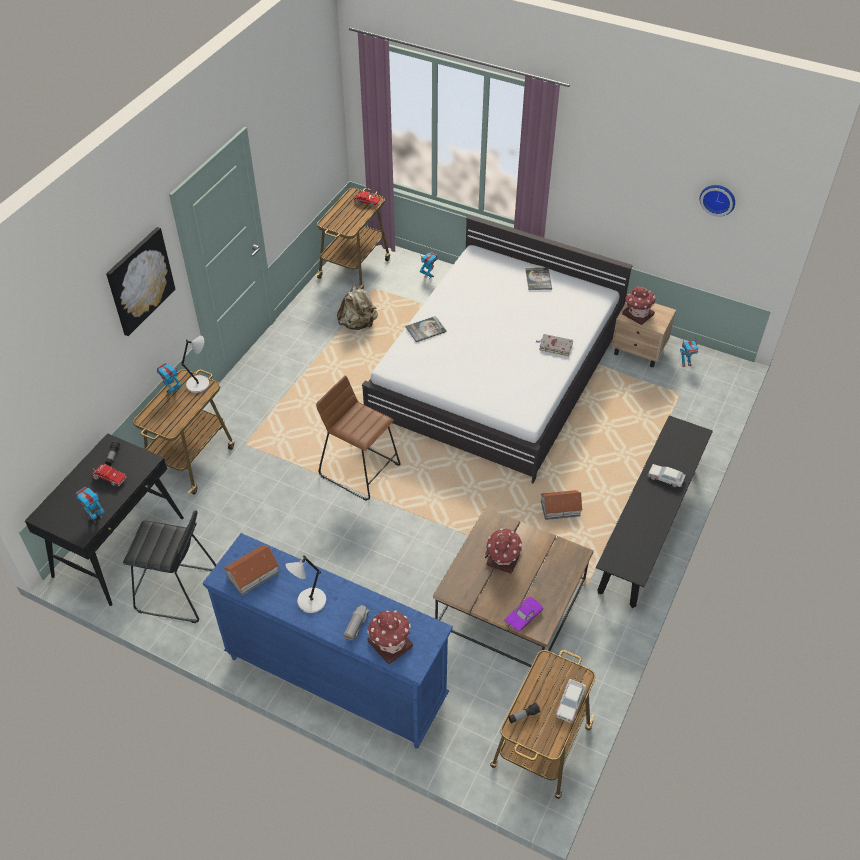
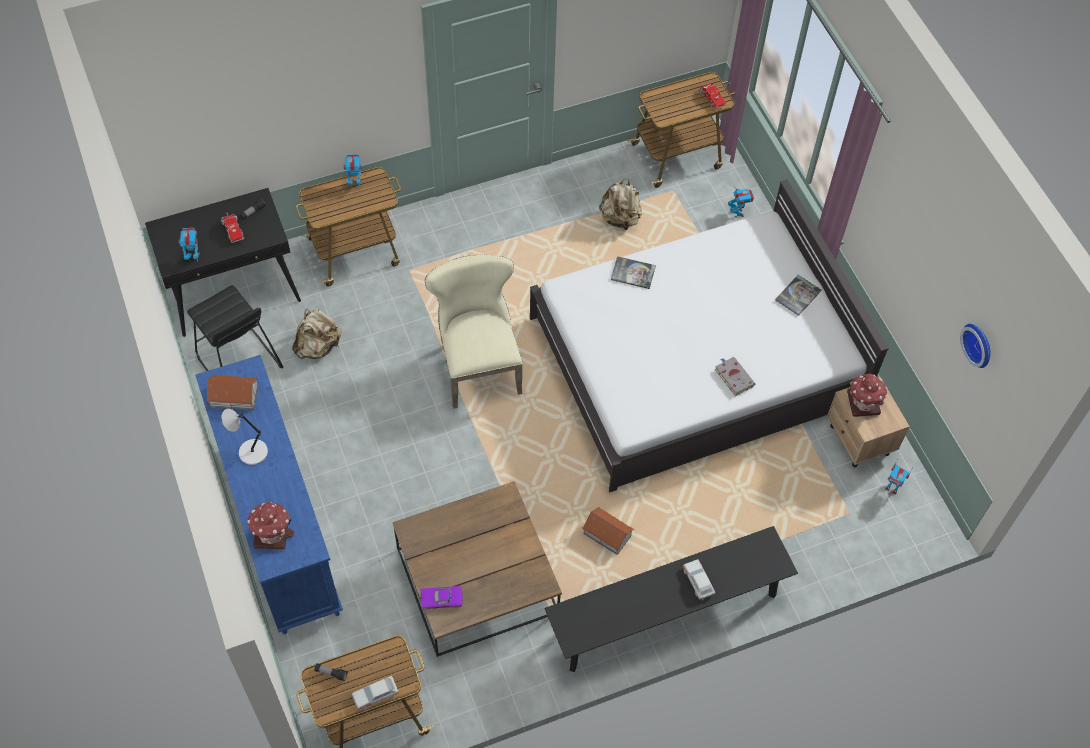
camera: 40 degrees right, 10 degrees up
picture [106,227,175,336] -> none
grey table lamp [181,335,209,393] -> none
brown stool [316,376,400,501] -> beige chair [425,255,523,409]
toy truck [343,605,370,640] -> none
toy house [485,528,522,574] -> none
none -> beige backpack [292,309,342,359]

